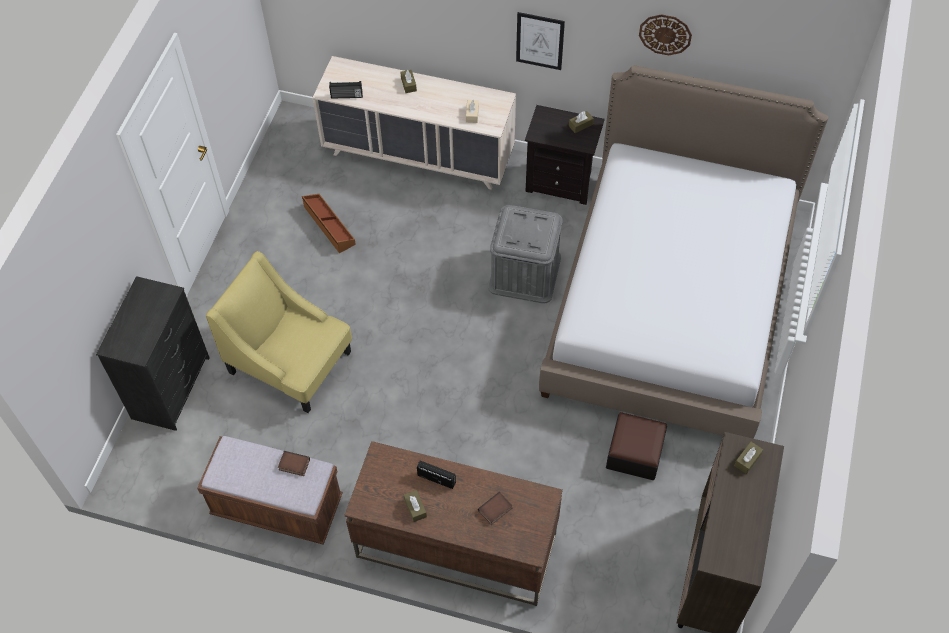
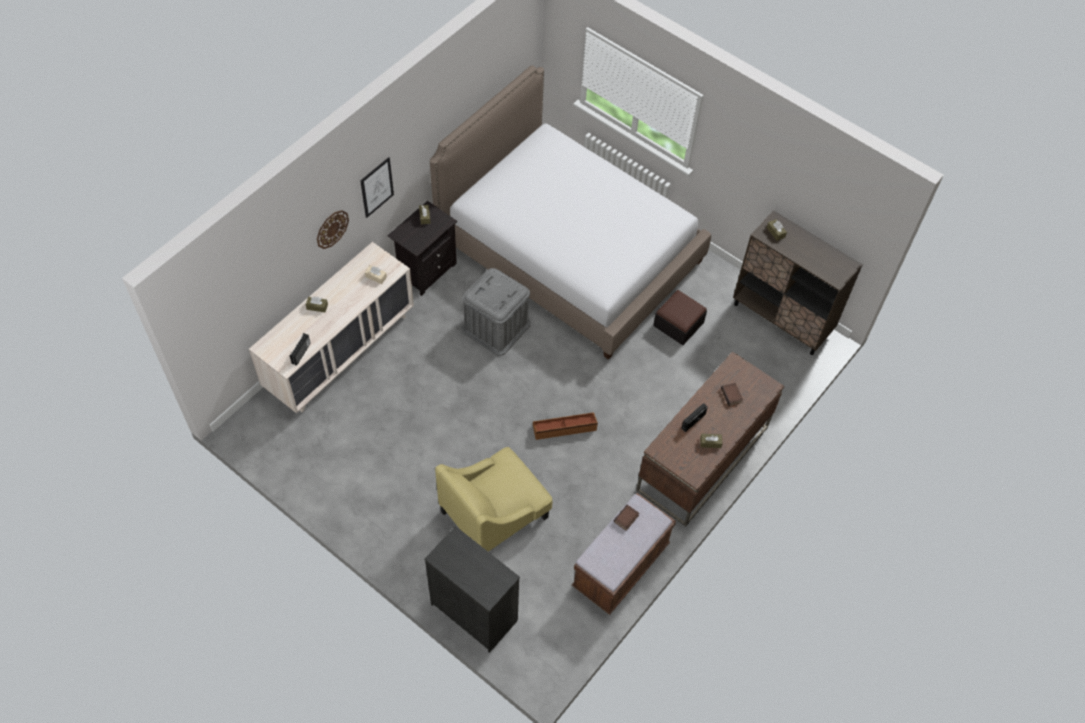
camera: 70 degrees left, 0 degrees up
brown storage box [302,194,356,253] -> brown storage box moved to [533,412,598,440]
wall clock [639,14,692,55] -> wall clock moved to [317,210,349,249]

